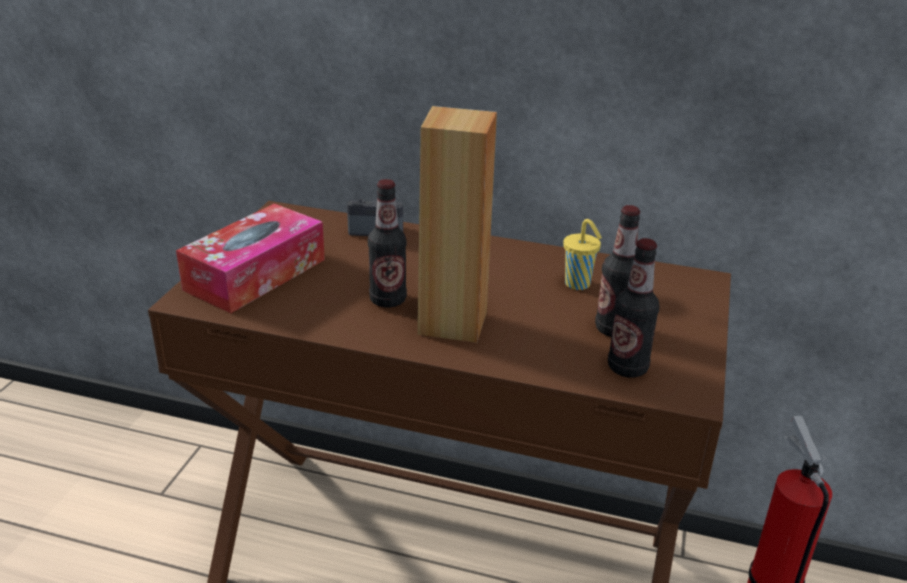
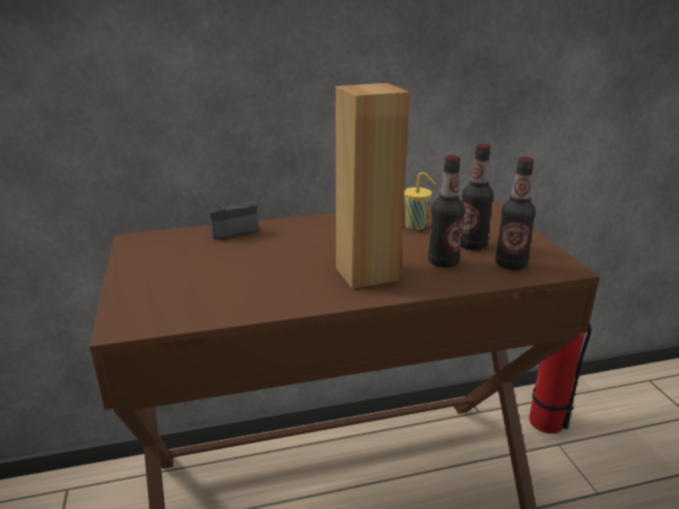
camera: 30 degrees left, 5 degrees down
tissue box [176,203,325,314] -> none
bottle [368,179,407,308] -> bottle moved to [428,155,465,268]

